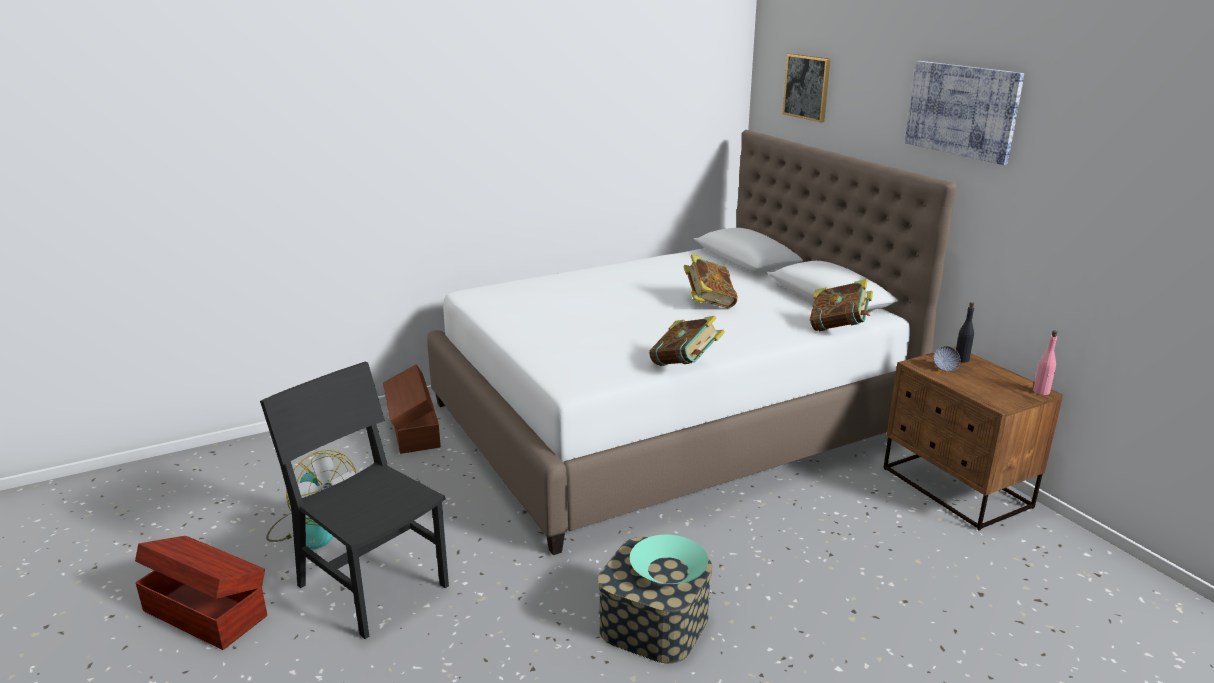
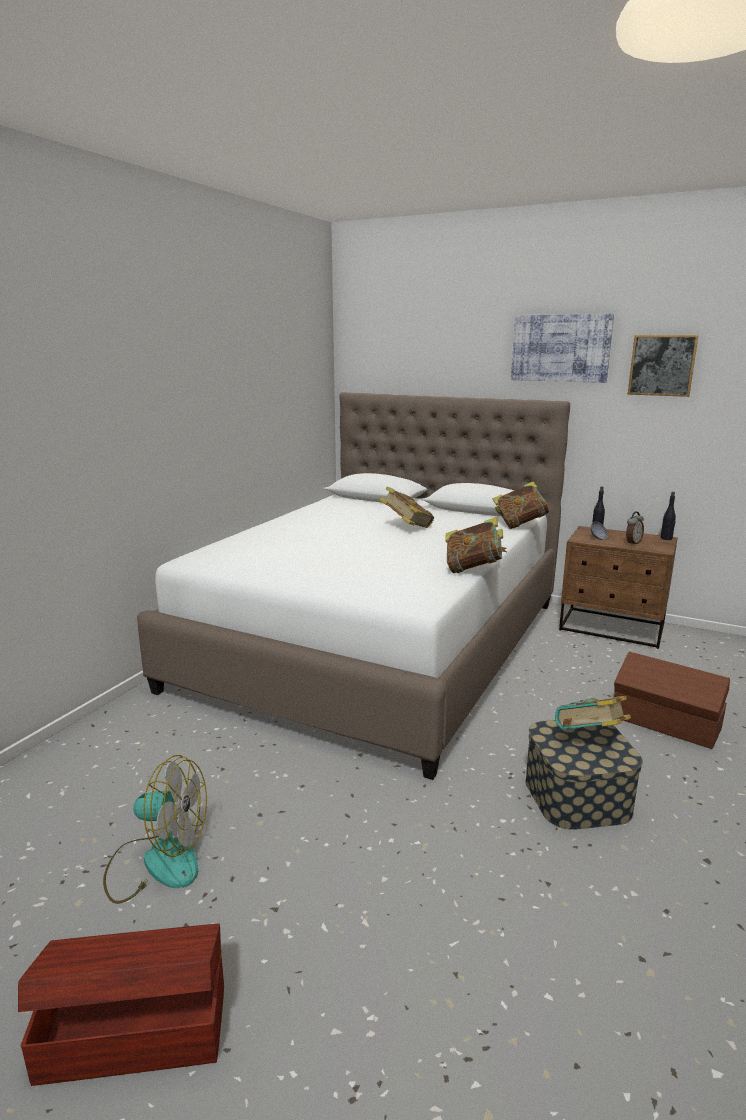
camera: 35 degrees left, 5 degrees down
black chair [260,362,449,639] -> none
brown storage box [383,364,441,454] -> brown storage box moved to [614,652,730,749]
turquoise bowl [630,535,708,584] -> book [555,696,631,730]
picture [782,54,830,122] -> picture moved to [628,335,699,397]
pink bottle [1033,330,1057,395] -> black bottle [660,492,676,540]
none -> alarm clock [626,511,644,545]

